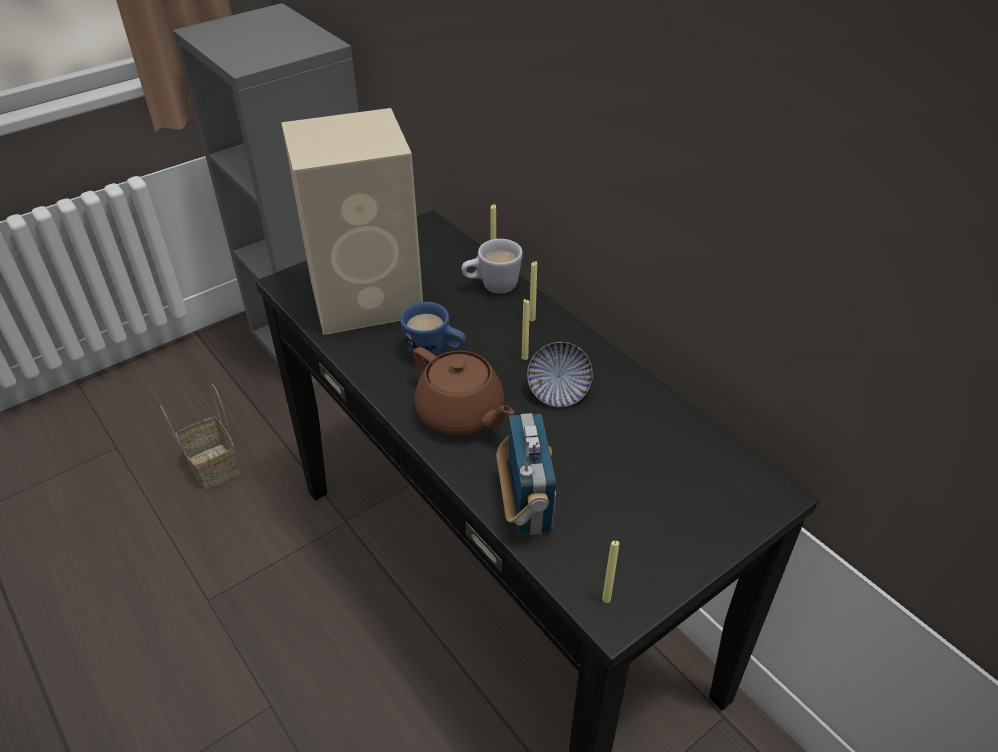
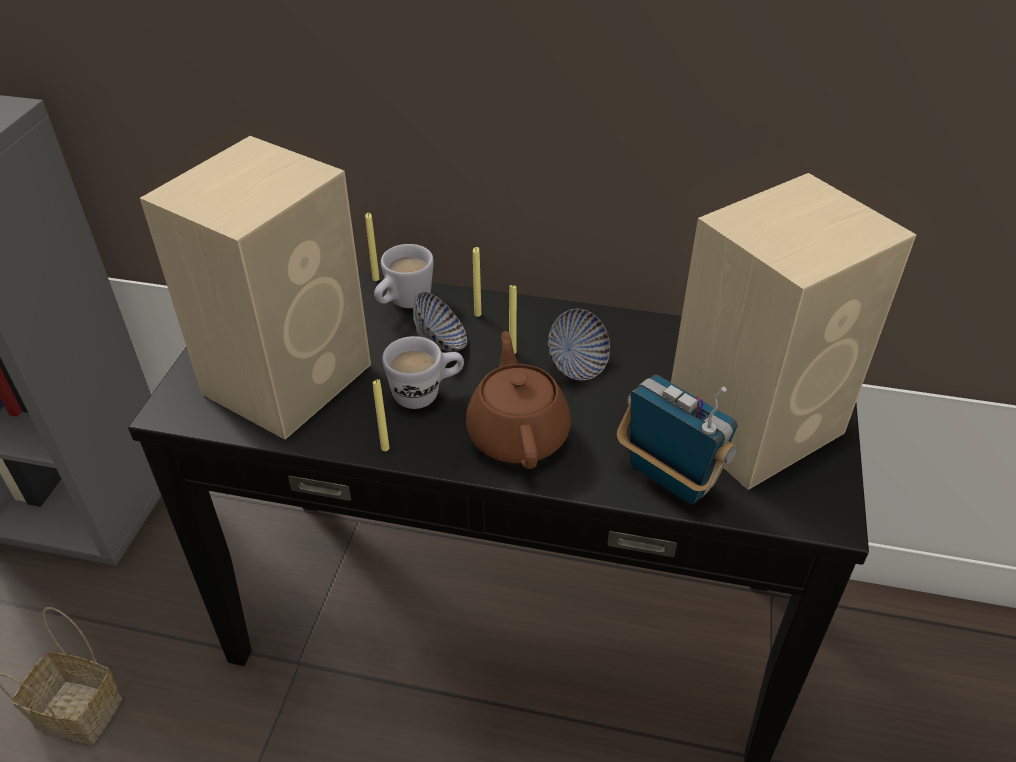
camera: 40 degrees left, 0 degrees up
blue mug [400,302,466,362] -> white mug [382,336,464,409]
brown teapot [413,347,514,435] -> brown teapot turned 105 degrees counterclockwise [466,331,571,469]
yellow candle [602,541,619,603] -> yellow candle moved to [373,379,389,451]
none -> bowl [413,292,467,351]
none -> beige speaker [671,173,916,490]

